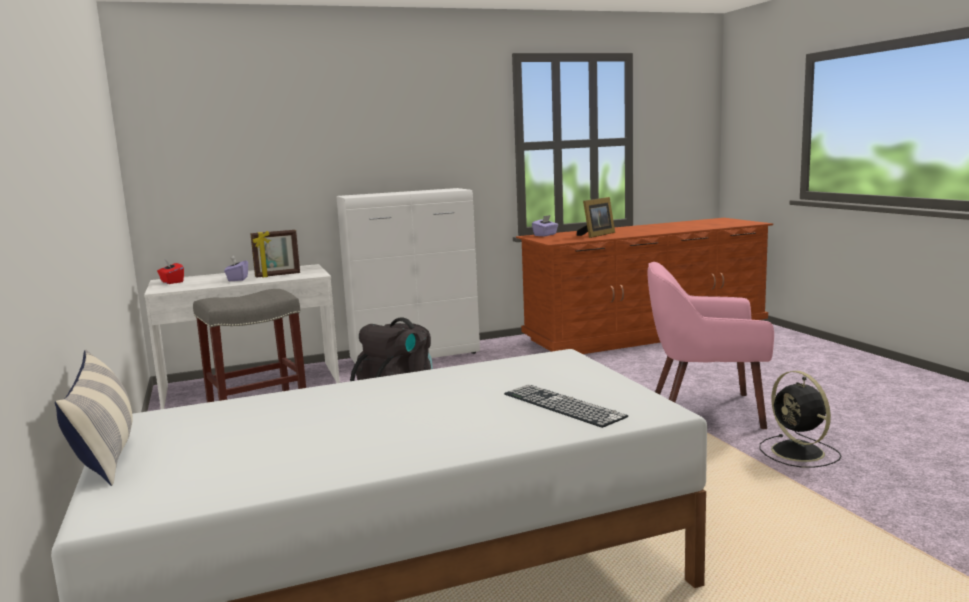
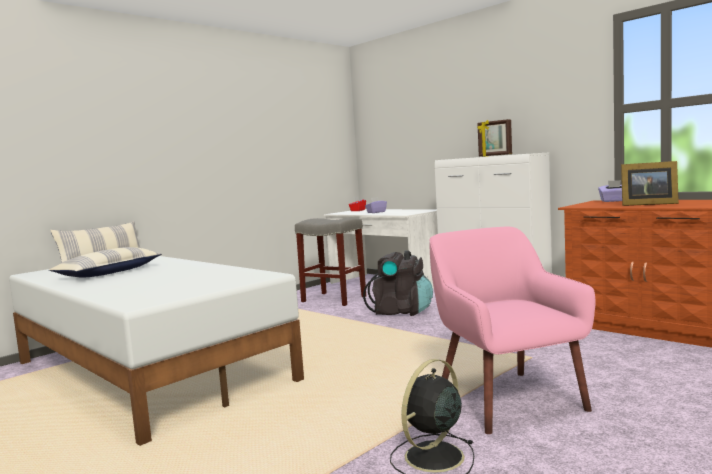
camera: 65 degrees right, 5 degrees down
picture frame [250,230,300,278] -> picture frame moved to [477,119,512,157]
keyboard [504,385,628,428] -> none
none -> pillow [49,247,162,278]

